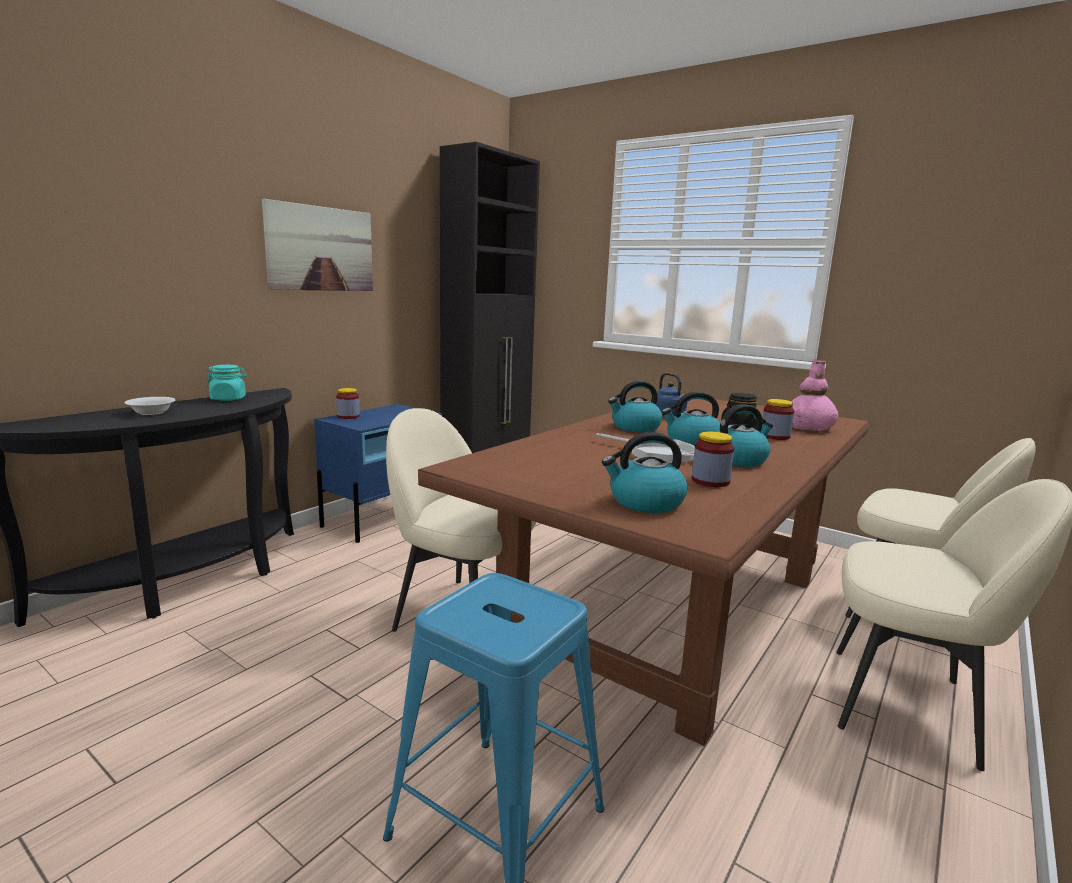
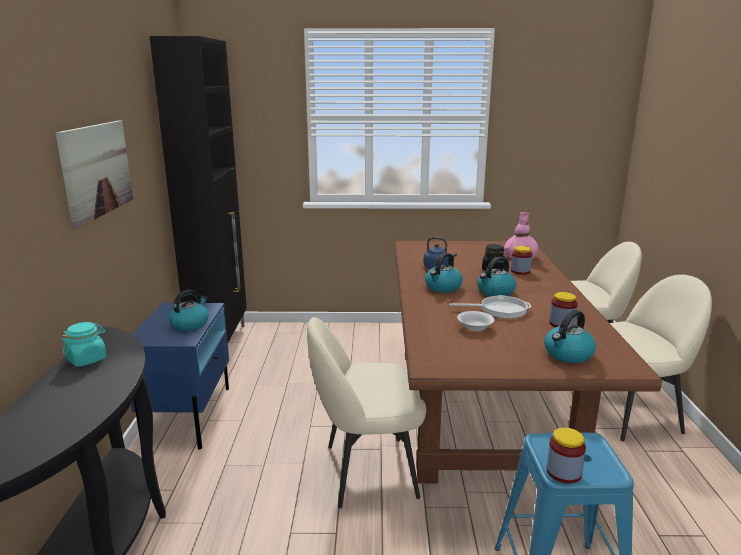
camera: 35 degrees left, 5 degrees up
white bowl [124,397,175,415] -> white bowl moved to [457,311,494,331]
jar [336,388,360,419] -> jar moved to [546,428,586,483]
kettle [716,404,773,467] -> kettle moved to [169,289,209,331]

